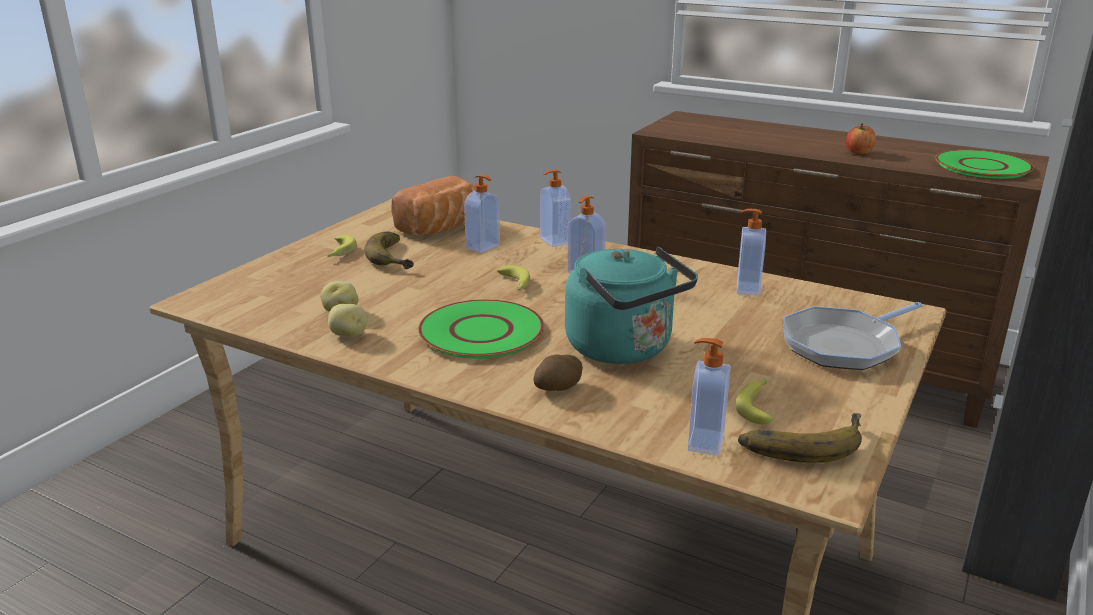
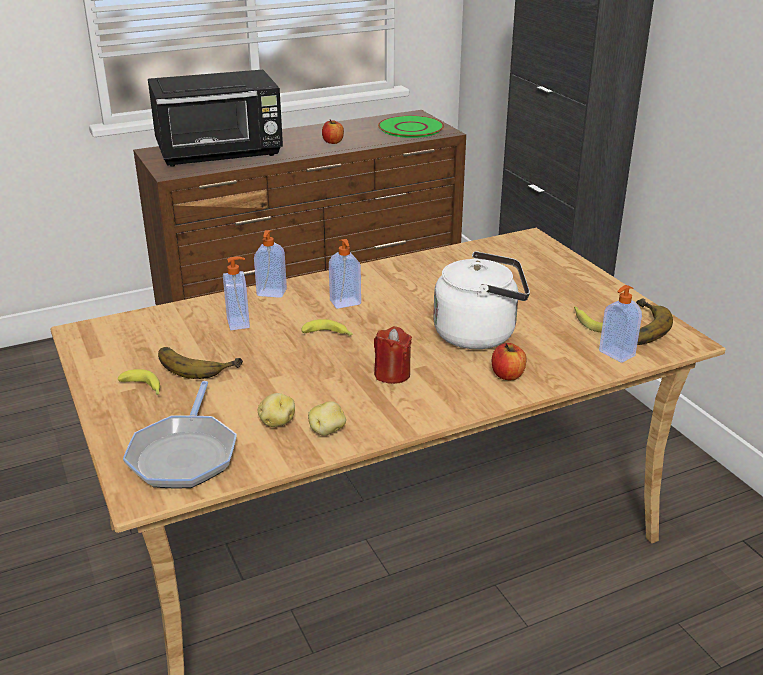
camera: 55 degrees left, 5 degrees up
bread [392,176,475,236] -> none
green plate [418,299,544,359] -> red candle [374,326,412,384]
potato [533,354,583,391] -> apple [492,343,527,380]
turquoise kettle [565,246,698,364] -> white kettle [433,251,530,349]
soap dispenser [737,209,766,296] -> none
frying pan [783,302,923,370] -> frying pan moved to [123,381,237,488]
none -> black microwave [148,70,283,167]

